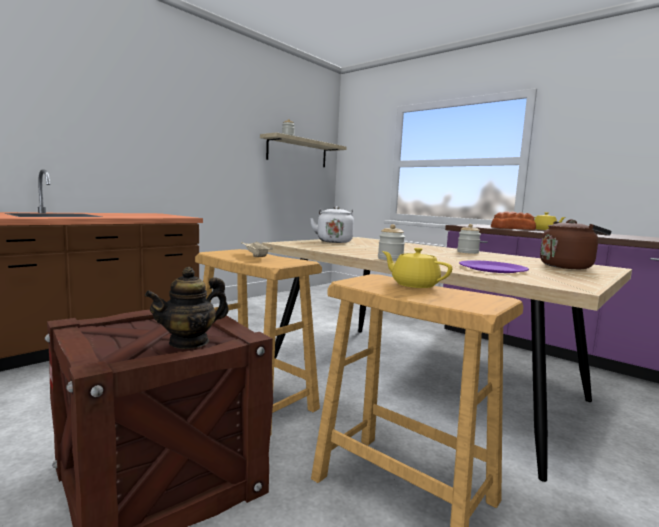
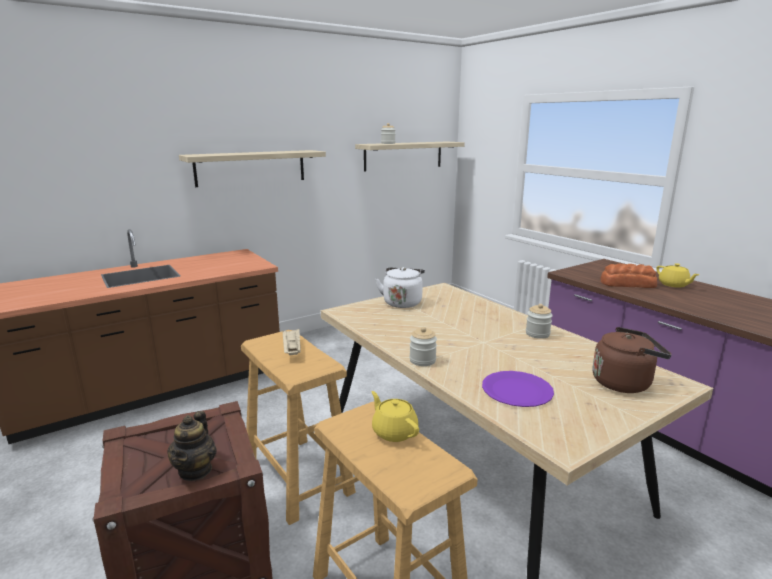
camera: 15 degrees right, 10 degrees up
teapot [145,267,229,349] -> teapot turned 60 degrees counterclockwise [167,411,217,481]
none -> shelf [179,150,326,187]

